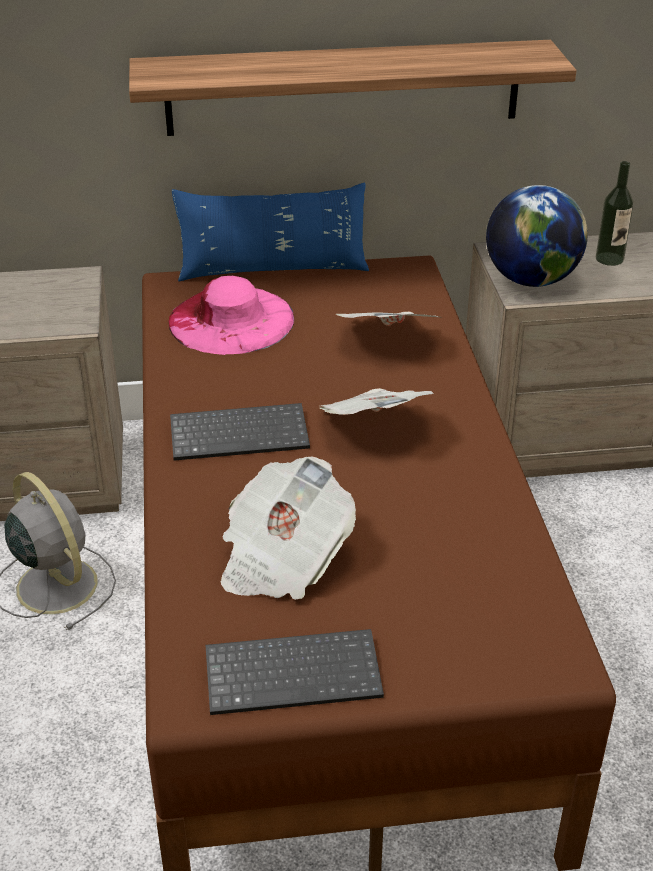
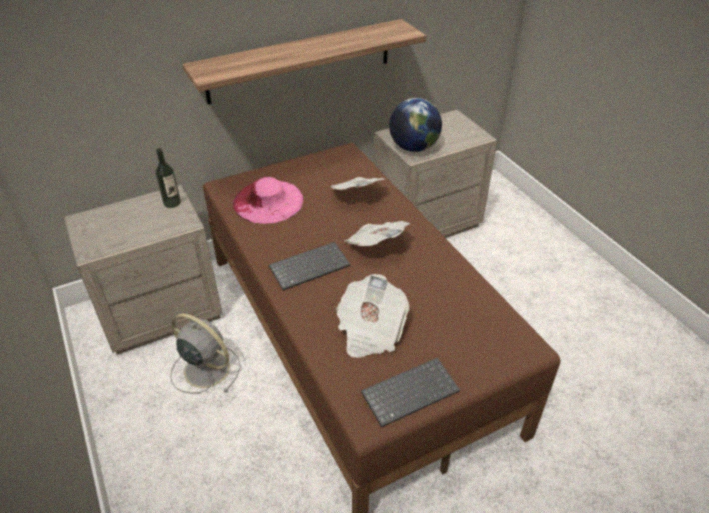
camera: 20 degrees left, 5 degrees up
blue pillow [172,183,369,281] -> none
bottle [596,161,633,266] -> bottle moved to [156,148,181,208]

